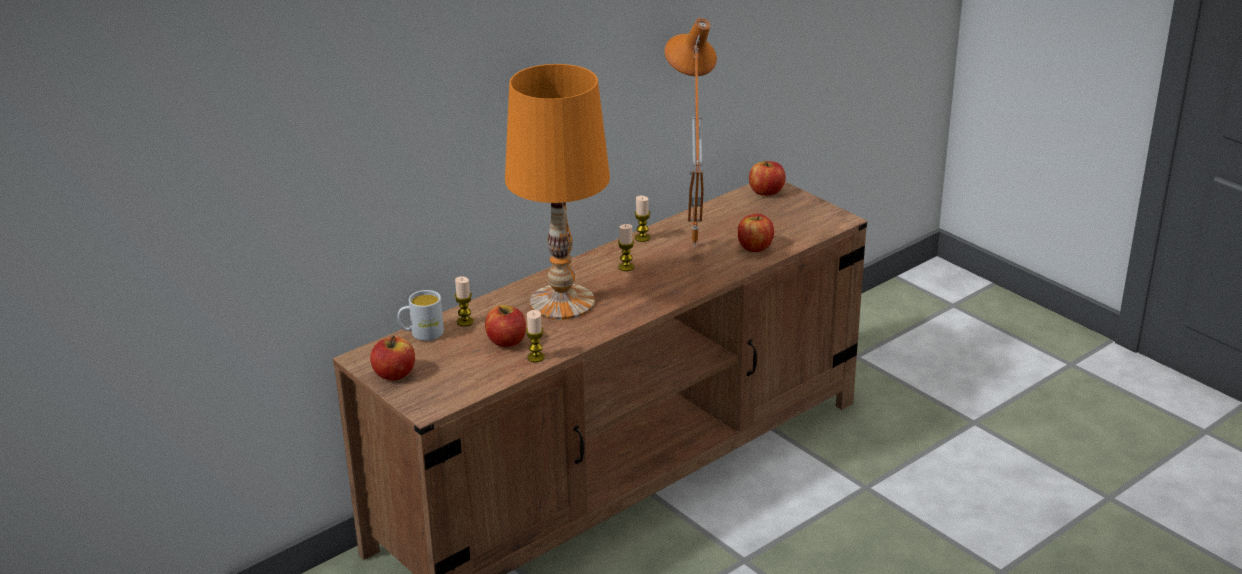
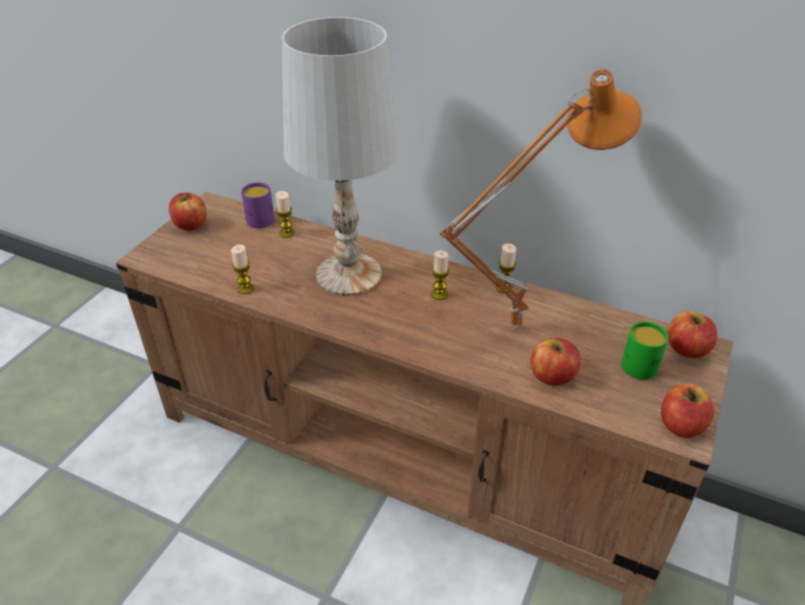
camera: 65 degrees right, 10 degrees up
white mug [398,290,444,341] -> purple mug [241,182,275,228]
apple [485,305,526,347] -> apple moved to [661,384,714,438]
orange table lamp [505,64,610,320] -> white table lamp [282,17,399,296]
none -> green mug [621,322,668,380]

